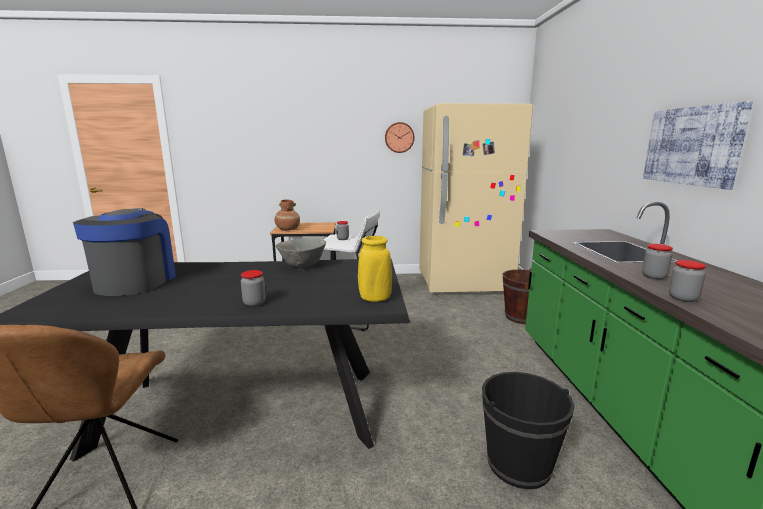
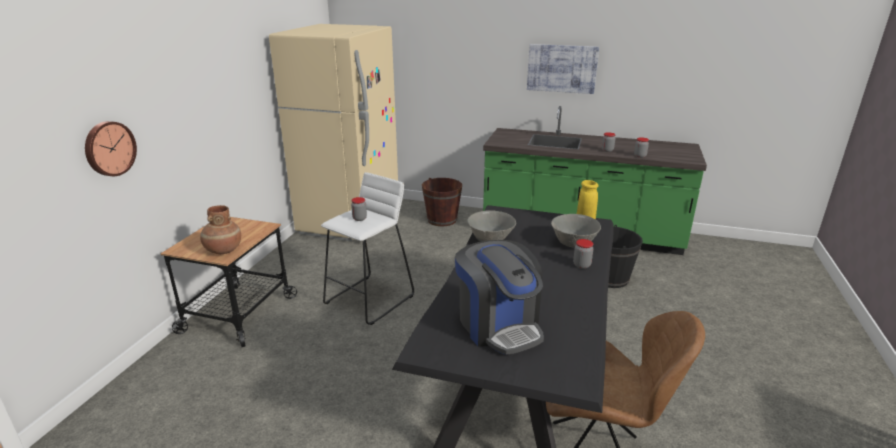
camera: 70 degrees left, 10 degrees up
coffee machine [73,208,176,296] -> coffee machine turned 135 degrees counterclockwise [455,240,544,355]
wall clock [385,122,415,153] -> wall clock moved to [85,121,137,176]
none -> grey bowl [551,214,601,248]

